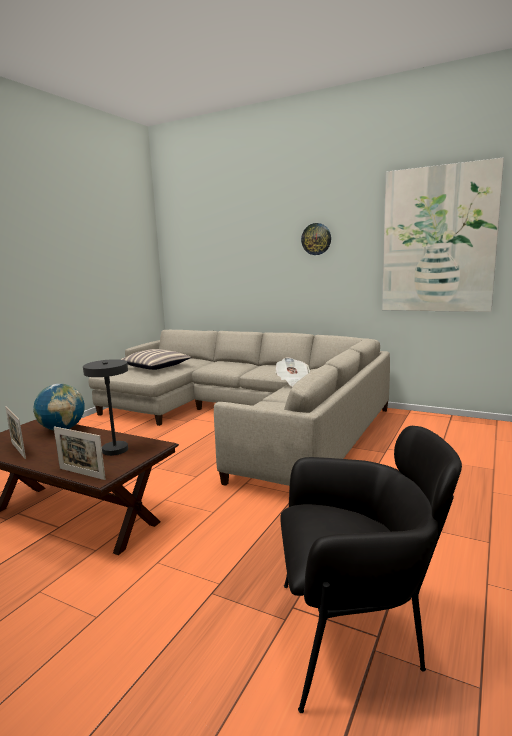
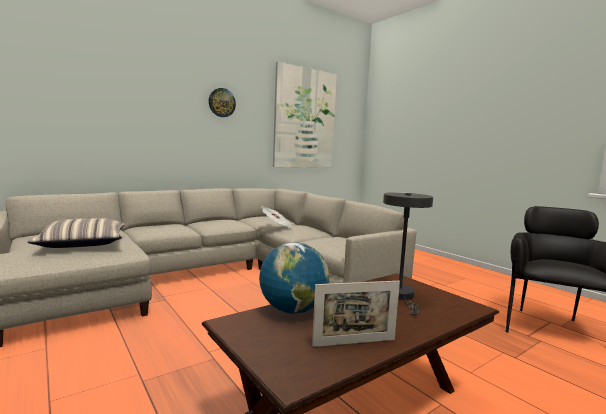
camera: 65 degrees left, 5 degrees down
picture frame [54,426,106,480] -> none

